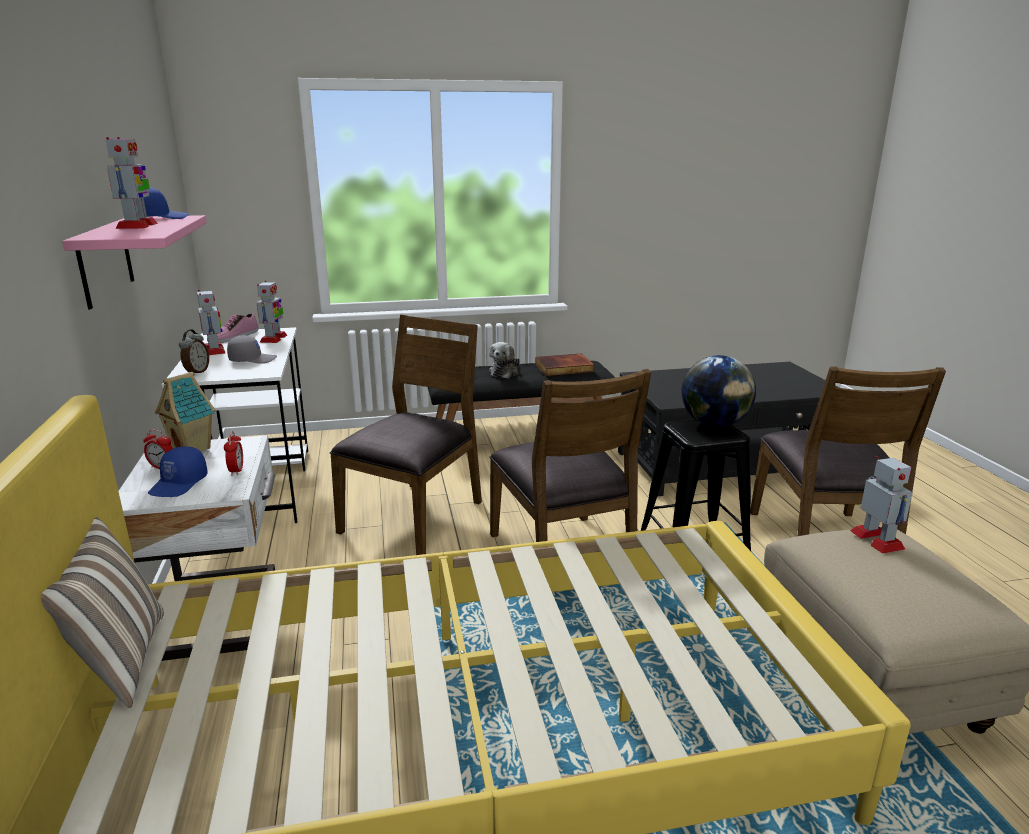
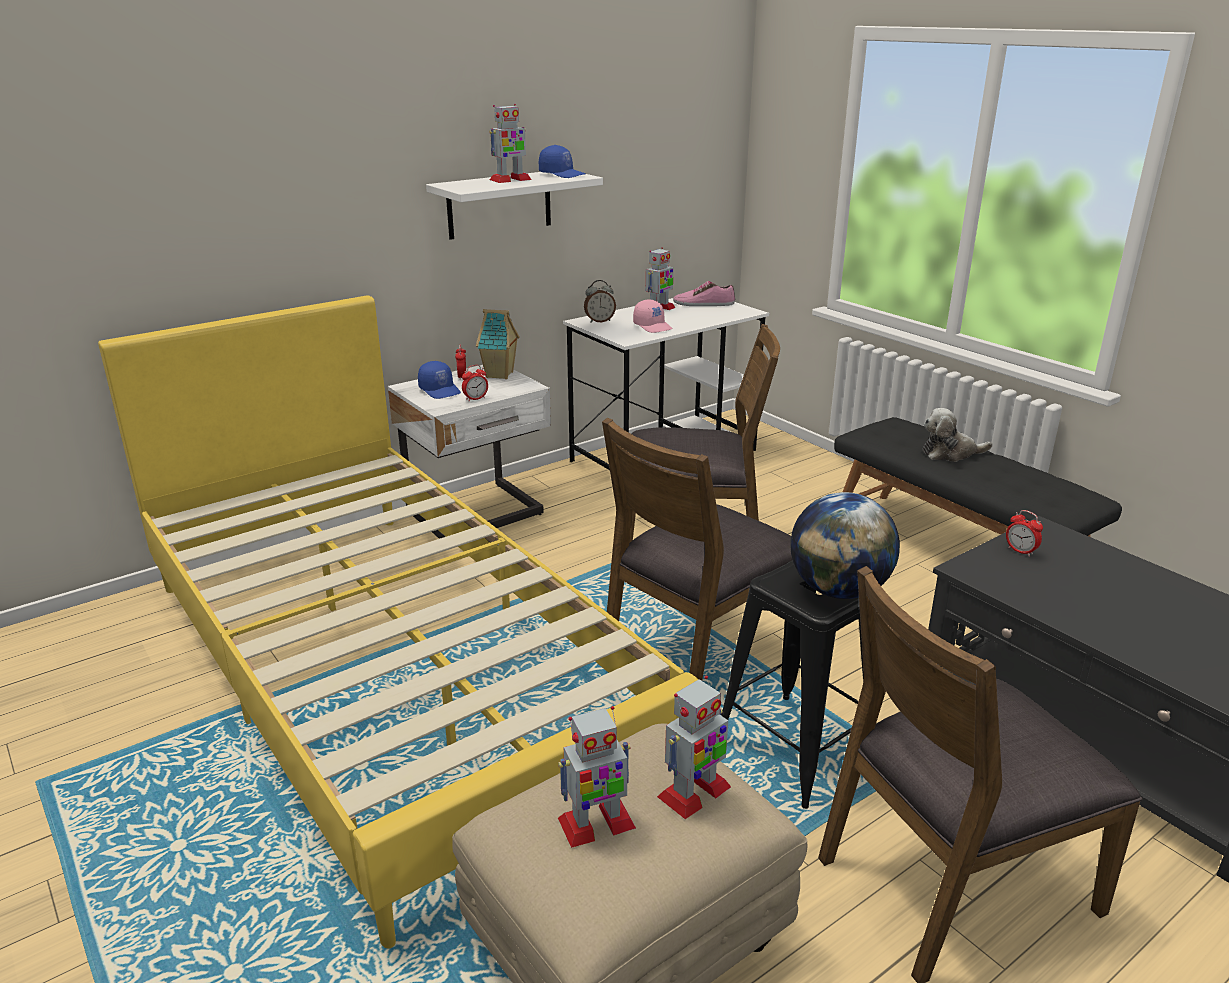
camera: 65 degrees right, 5 degrees up
pillow [41,517,164,708] -> none
pink shelf [62,215,207,309] -> white shelf [426,172,603,240]
blue cap [148,446,208,497] -> blue cap turned 120 degrees counterclockwise [418,361,461,399]
grey cap [227,335,277,364] -> pink cap [633,299,673,333]
toy robot [256,280,287,343] -> toy robot moved to [558,706,636,848]
book [535,354,595,376] -> none
none -> alarm clock [1006,510,1043,557]

